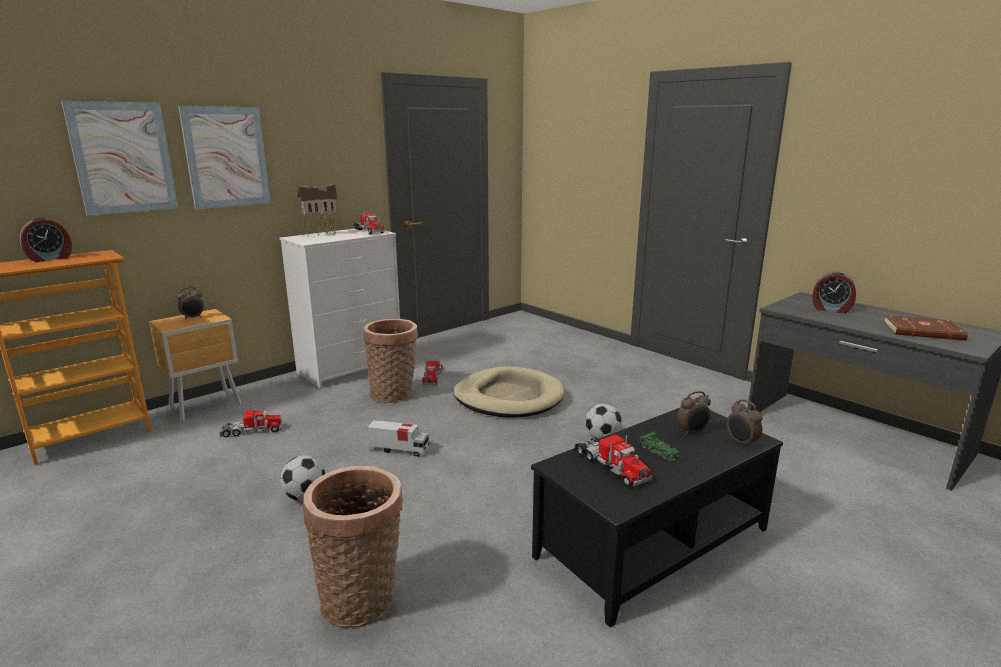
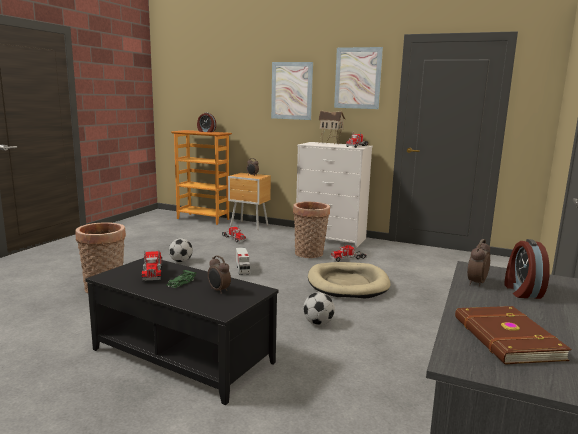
camera: 65 degrees right, 5 degrees down
picture [61,101,178,216] -> picture moved to [334,47,383,109]
toy truck [575,435,652,487] -> toy truck turned 45 degrees counterclockwise [142,250,162,281]
alarm clock [727,399,762,449] -> alarm clock moved to [467,239,490,286]

